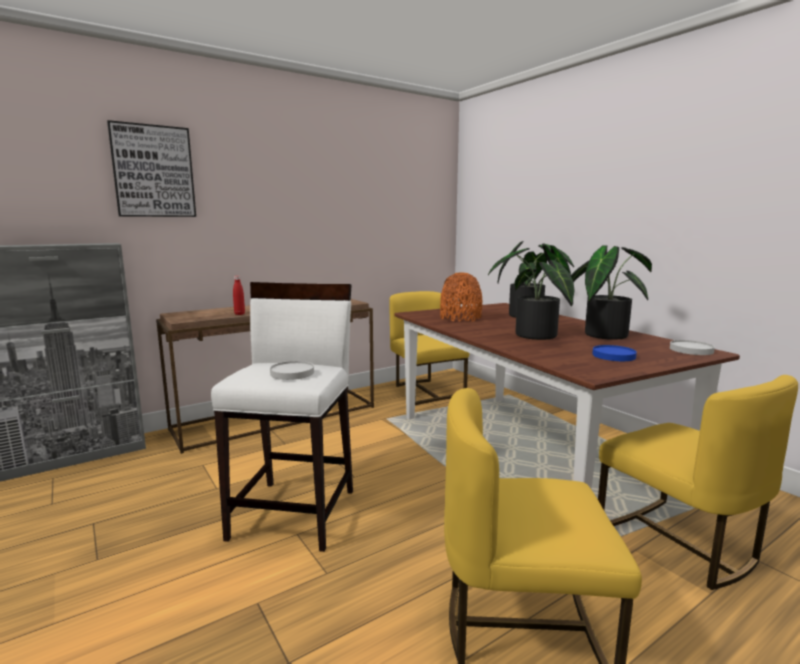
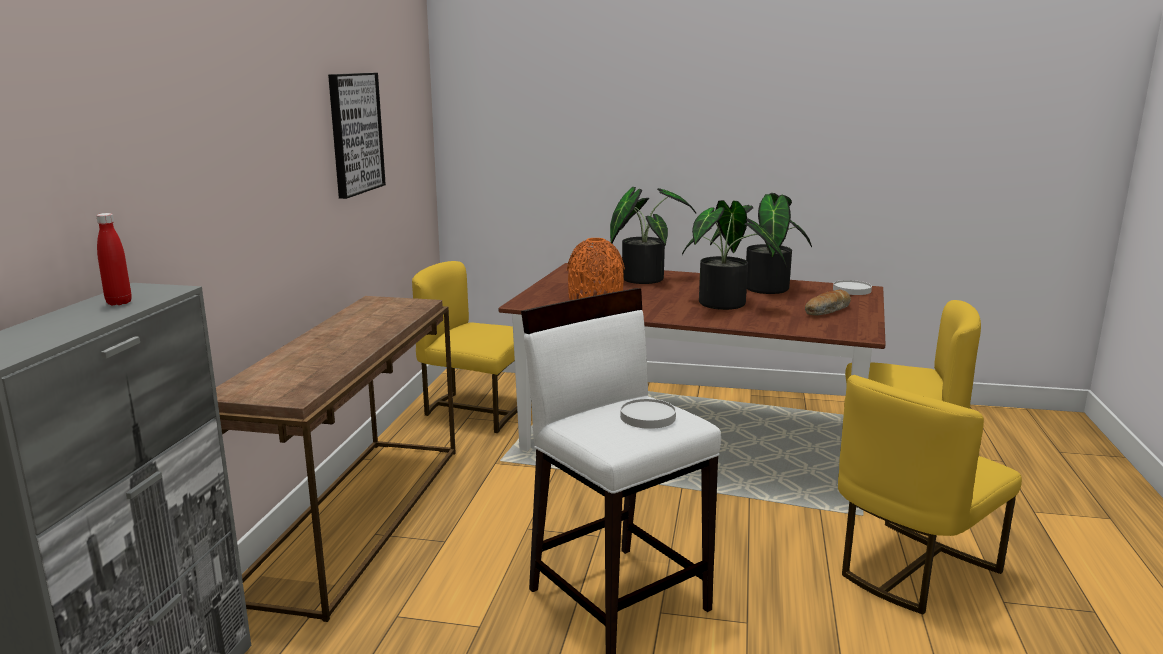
camera: 45 degrees left, 5 degrees up
picture [107,120,196,217] -> picture moved to [328,73,386,199]
red bottle [233,276,245,315] -> red bottle moved to [96,213,132,305]
blue plate [592,345,637,361] -> bread [805,290,851,316]

